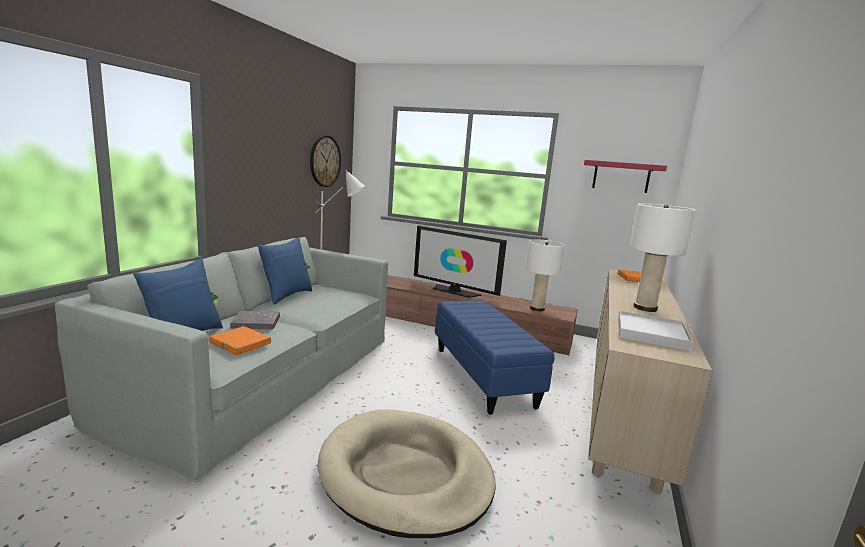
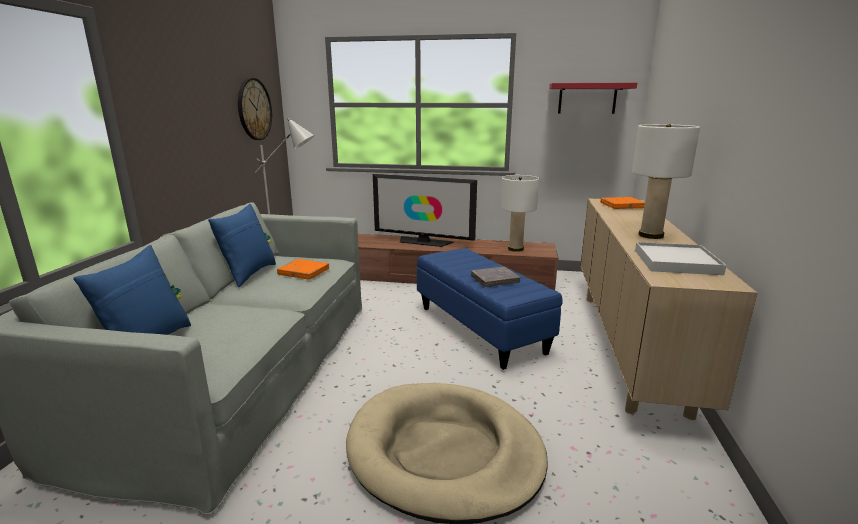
camera: 10 degrees left, 5 degrees up
orange book [209,326,271,355] -> orange book moved to [277,259,329,280]
grey book [230,311,280,330] -> grey book moved to [471,267,520,287]

